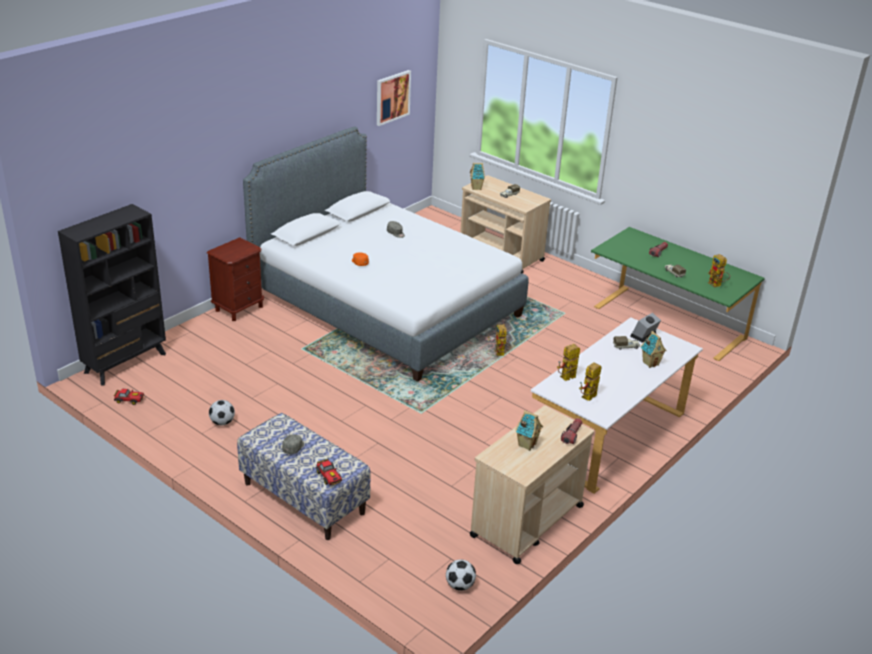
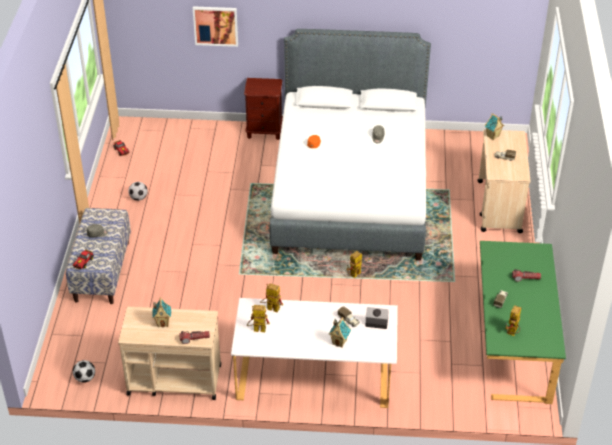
camera: 55 degrees right, 10 degrees up
black bookcase [58,204,166,385] -> none
picture [377,70,411,126] -> picture moved to [193,6,238,47]

